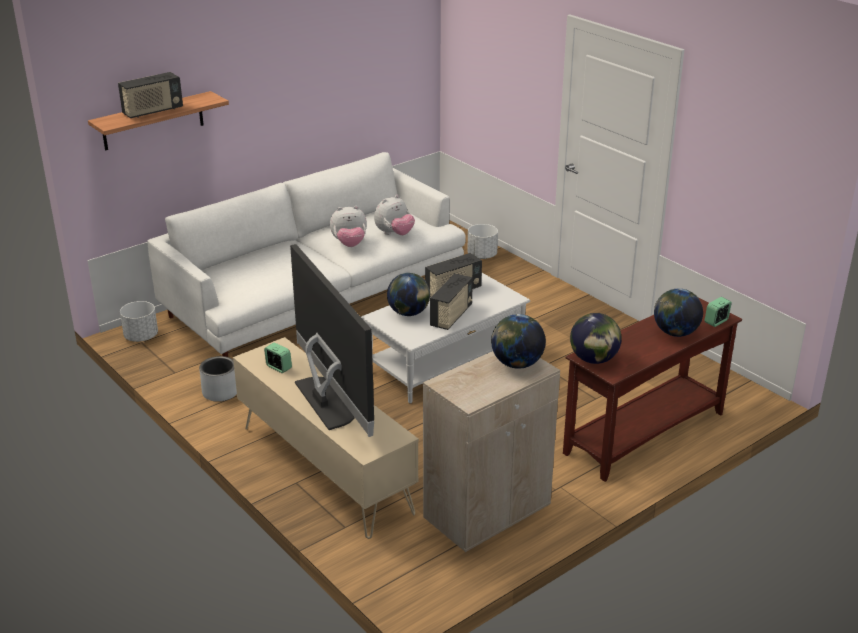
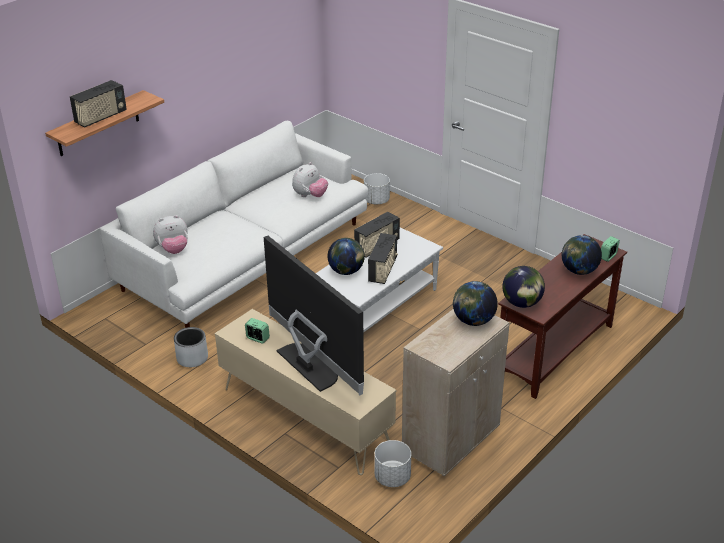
camera: 10 degrees left, 5 degrees up
white planter [120,301,158,342] -> white planter moved to [374,440,411,487]
plush toy [330,206,367,247] -> plush toy moved to [153,215,188,254]

